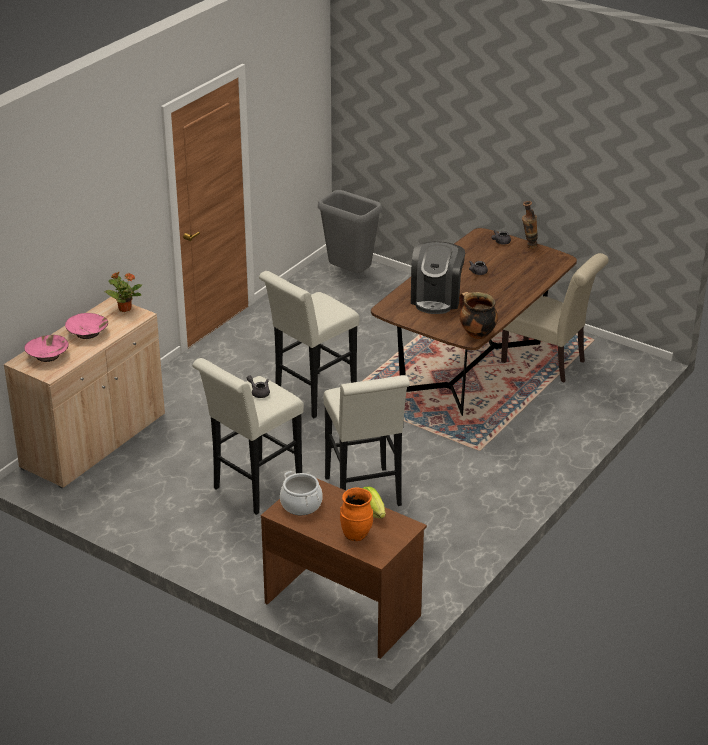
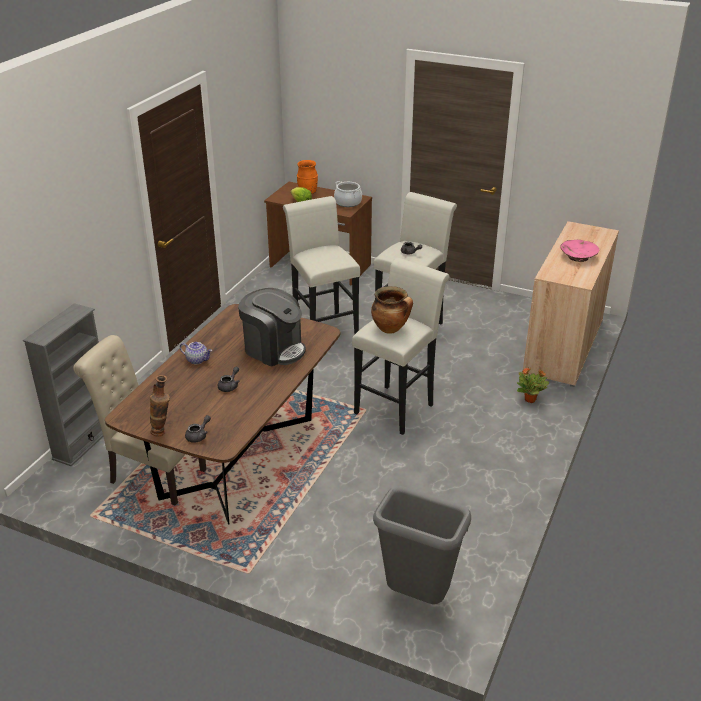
camera: 170 degrees right, 0 degrees up
pink bowl [24,335,69,362] -> none
potted plant [104,272,142,312] -> potted plant moved to [517,367,549,403]
coffee machine [411,241,465,314] -> coffee machine turned 120 degrees clockwise [238,288,306,367]
cooking pot [459,292,498,339] -> cooking pot moved to [371,286,413,334]
none -> grey bookcase [23,303,103,466]
none -> teapot [180,342,212,364]

